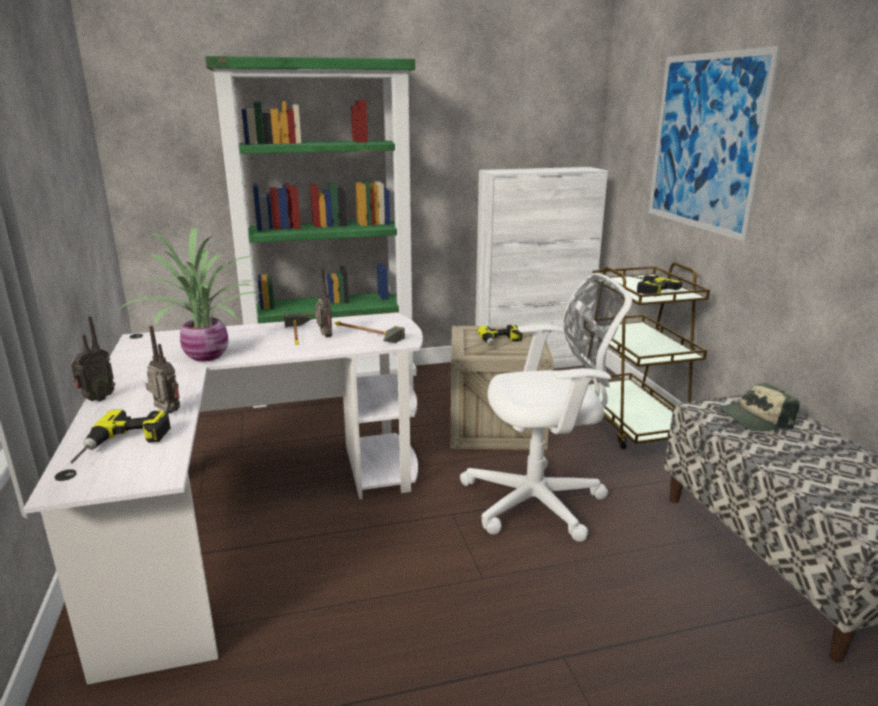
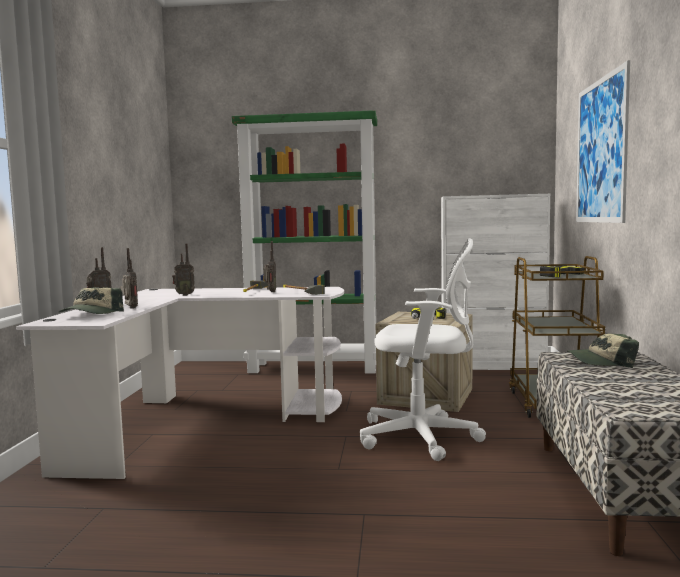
camera: 20 degrees right, 15 degrees down
power drill [70,410,171,463] -> cap [58,287,124,314]
potted plant [118,228,261,362] -> radio [172,244,195,296]

